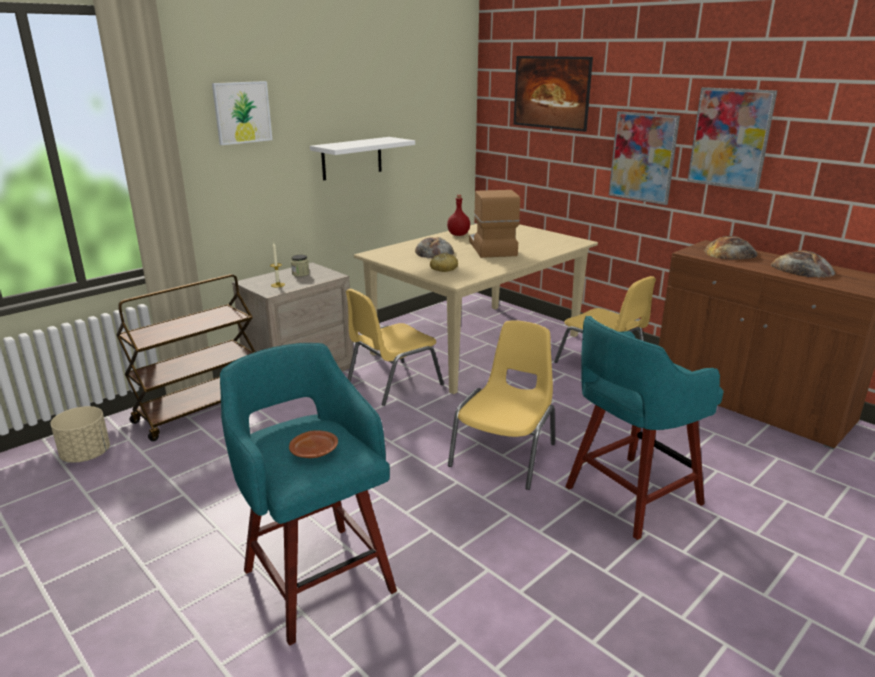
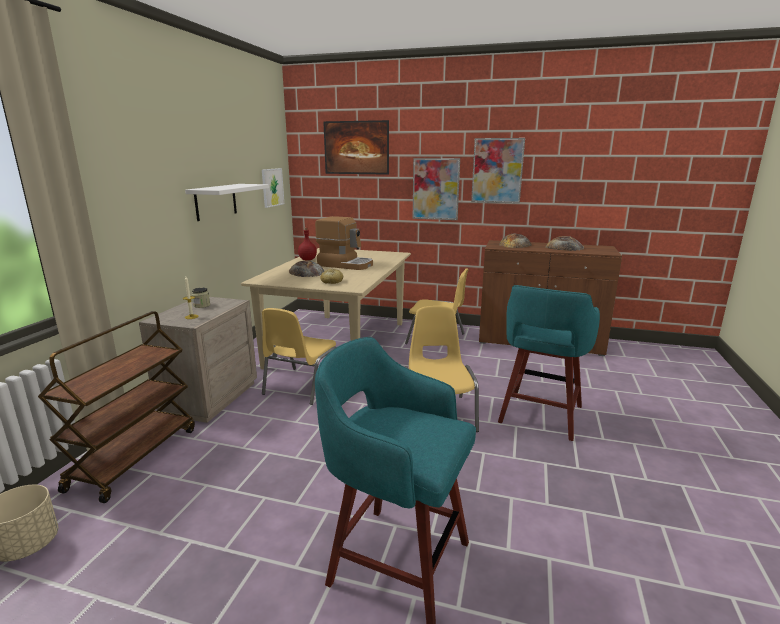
camera: 30 degrees left, 5 degrees down
picture [212,81,272,145] -> picture moved to [262,168,284,208]
brown plate [289,430,338,458] -> none
coffee machine [469,190,520,258] -> coffee machine turned 150 degrees clockwise [315,216,373,270]

